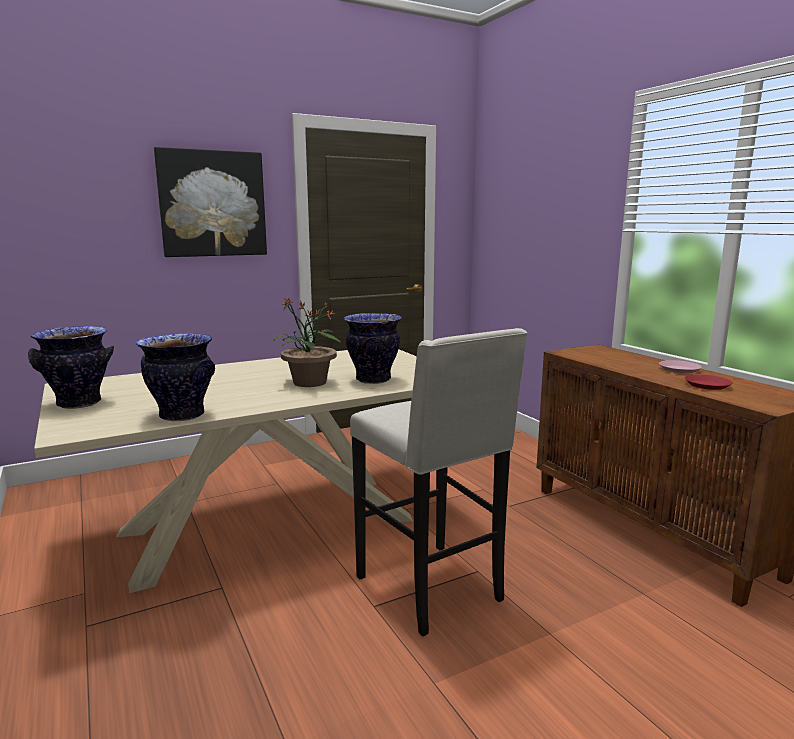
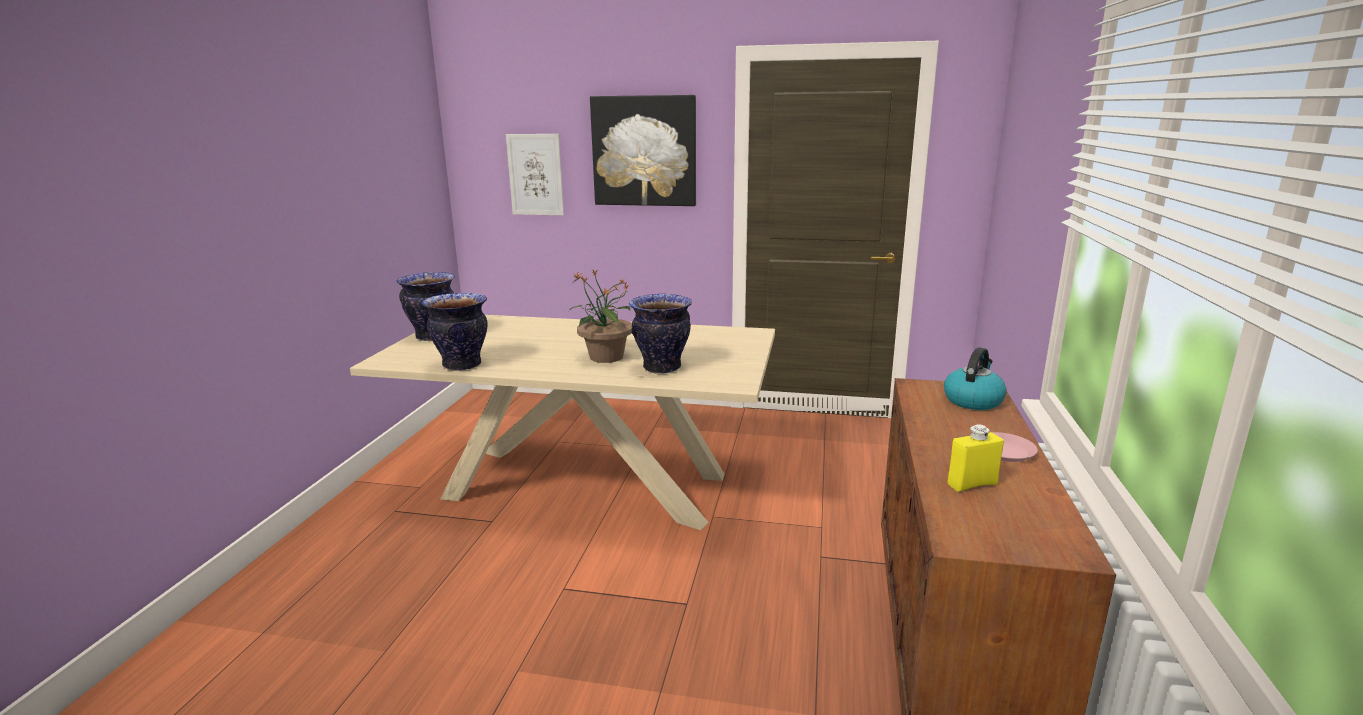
camera: 40 degrees right, 5 degrees up
beige stool [350,328,527,637] -> none
red plate [684,374,733,390] -> yellow bottle [948,424,1004,492]
none -> picture [506,134,564,216]
none -> kettle [944,347,1007,410]

